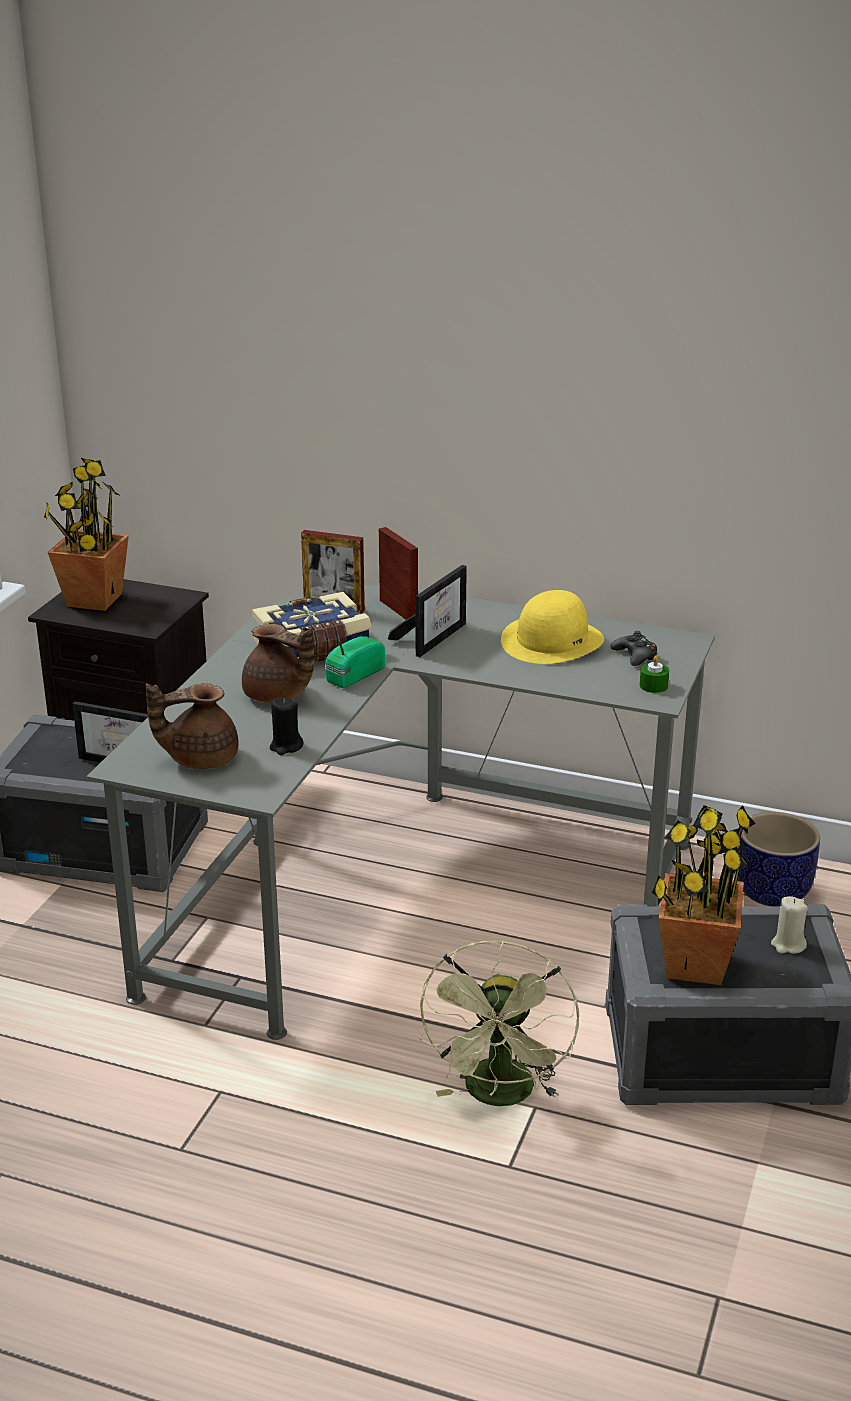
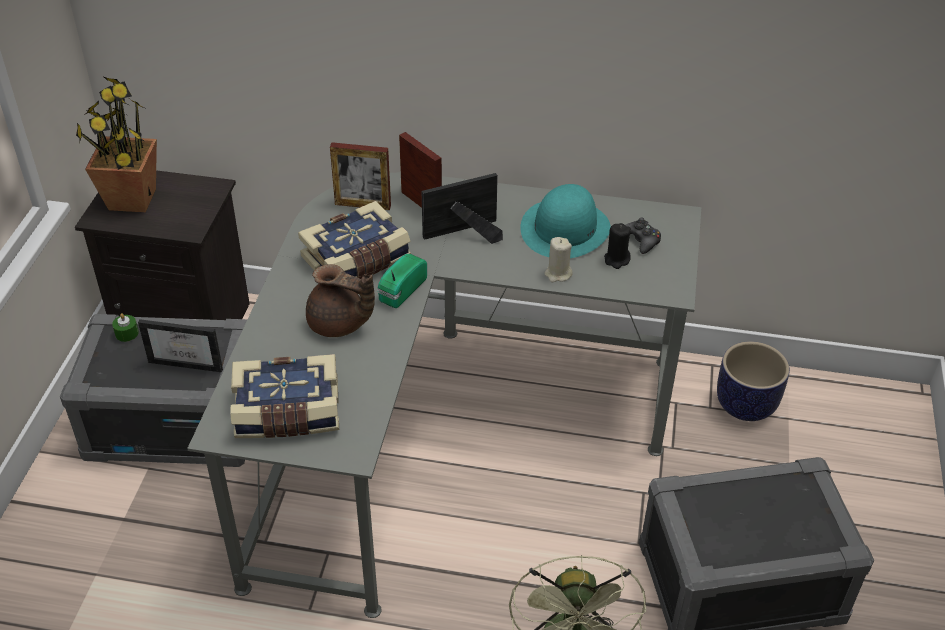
camera: 10 degrees left, 15 degrees up
brown teapot [146,683,239,769] -> book [230,354,339,438]
black candle [270,698,303,755] -> black candle moved to [604,223,631,269]
picture frame [388,565,467,657] -> picture frame turned 135 degrees counterclockwise [421,173,503,244]
yellow hat [501,590,604,664] -> turquoise hat [520,184,611,258]
green candle [639,655,669,693] -> green candle moved to [112,313,139,342]
potted plant [651,805,756,985] -> none
beige candle [771,896,808,954] -> beige candle moved to [544,237,572,282]

